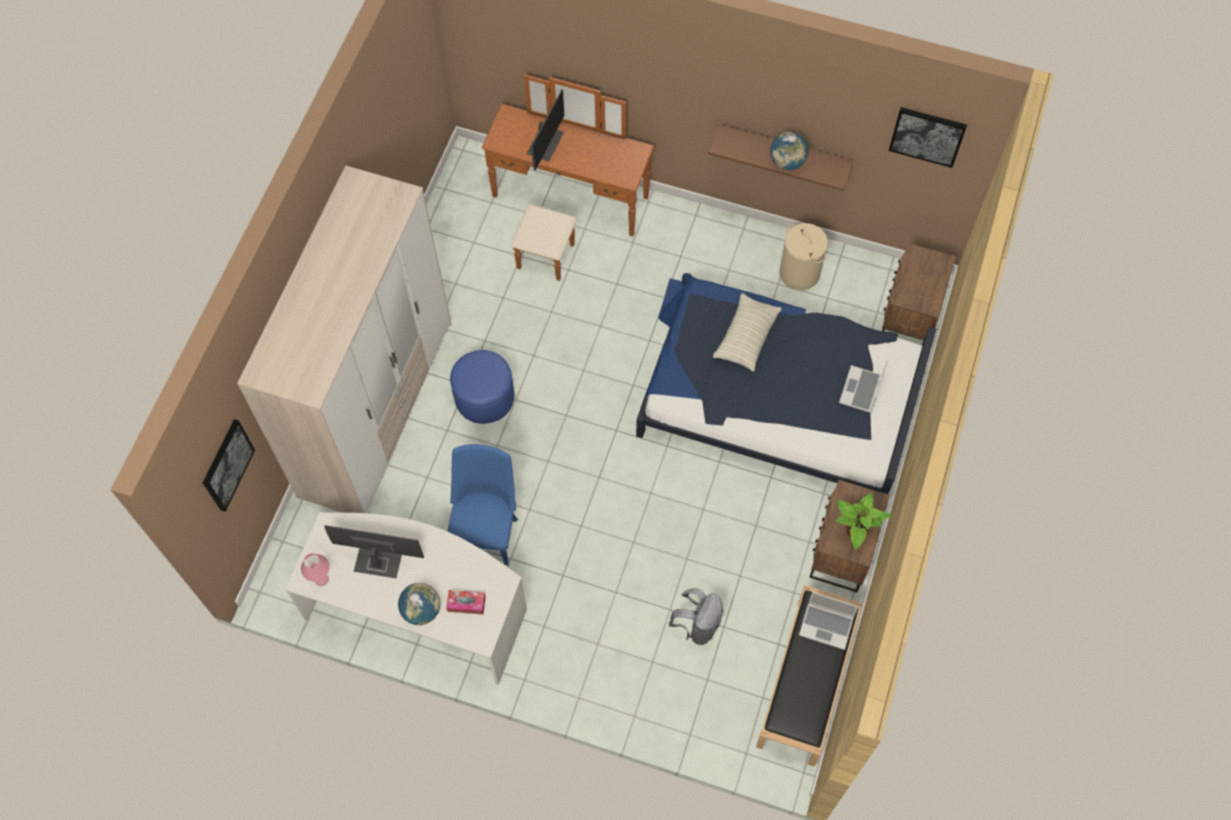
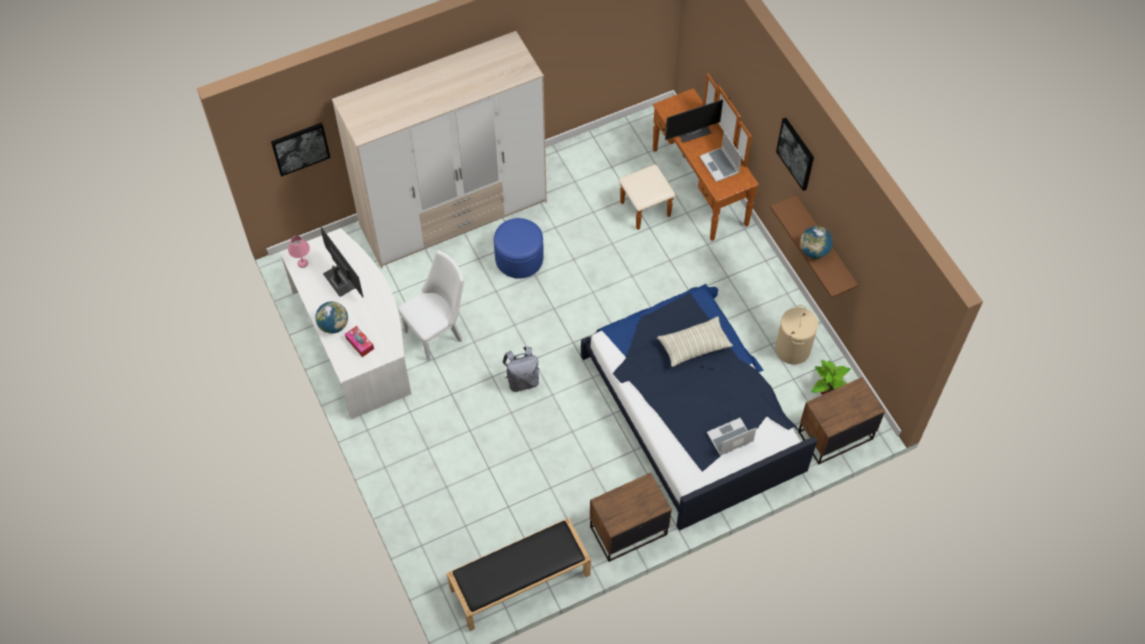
camera: 45 degrees right, 5 degrees down
blue chair [447,444,518,565] -> white chair [398,250,464,361]
grey backpack [669,588,724,645] -> grey backpack moved to [502,346,539,392]
laptop [799,592,859,650] -> laptop moved to [700,131,742,182]
potted plant [835,493,891,550] -> potted plant moved to [811,360,851,395]
picture [889,107,967,168] -> picture moved to [776,118,814,191]

